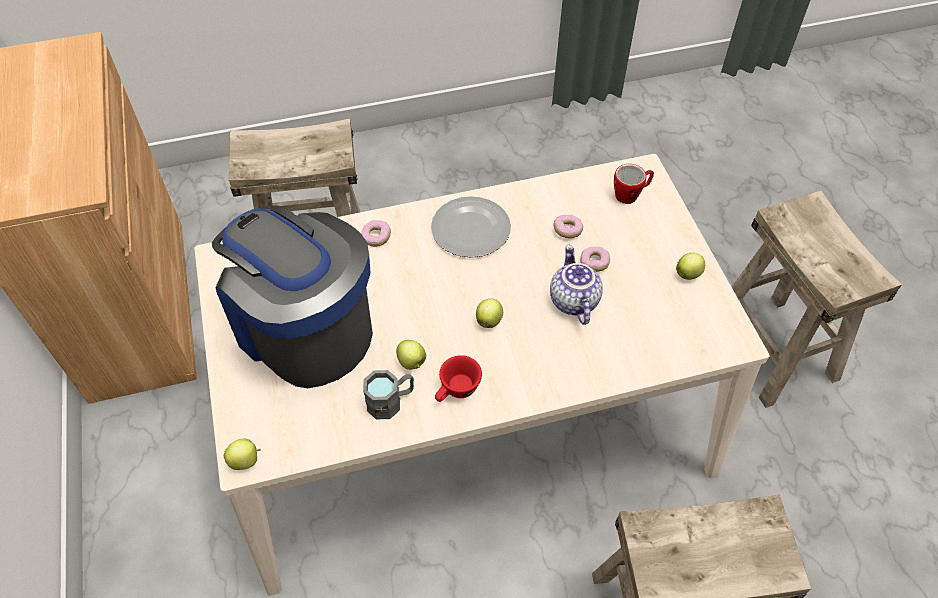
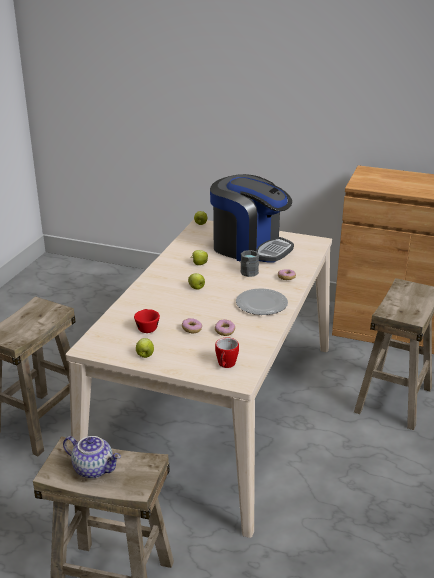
camera: 125 degrees right, 25 degrees down
coffee machine [212,205,373,388] -> coffee machine turned 45 degrees clockwise [210,174,294,263]
grey mug [363,370,414,419] -> grey mug moved to [240,250,259,277]
red cup [435,355,482,402] -> red cup moved to [134,309,160,333]
teapot [550,245,603,325] -> teapot moved to [63,436,121,479]

